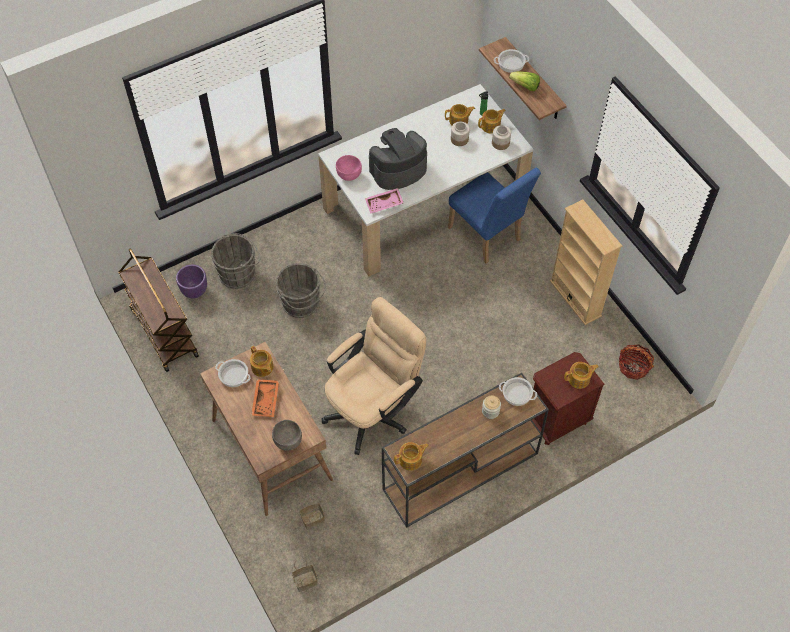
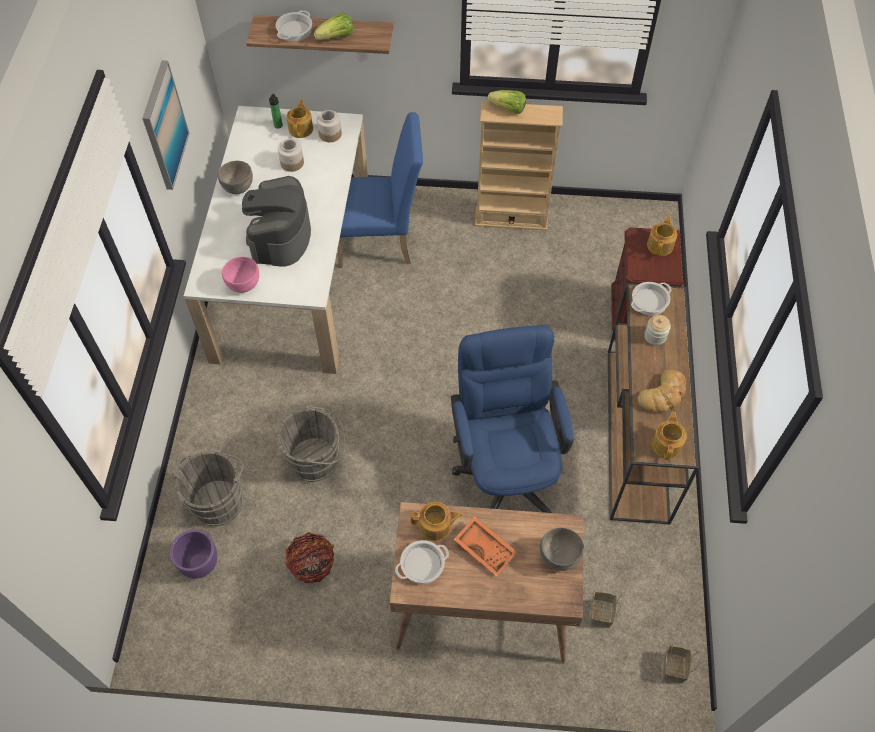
camera: 55 degrees left, 0 degrees up
brown cart [118,248,199,372] -> none
beige office chair [322,297,426,455] -> blue office chair [451,325,574,513]
pink tray [365,188,403,214] -> none
teapot [445,104,475,125] -> none
basket [619,344,654,380] -> basket moved to [285,532,334,583]
none -> picture [142,61,190,190]
none -> grey bowl [218,161,253,194]
none -> lettuce [487,90,526,114]
none -> bread [638,370,686,412]

